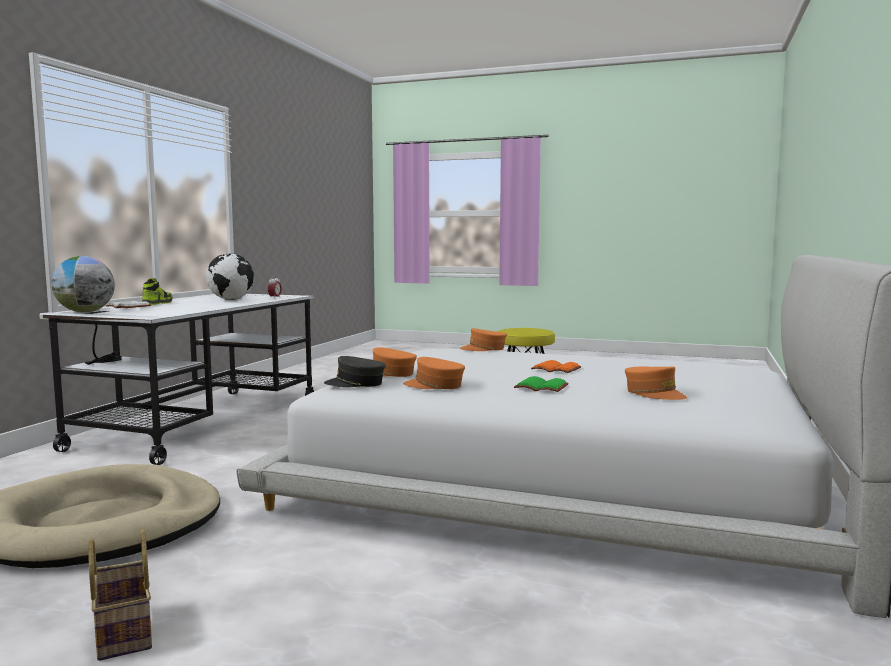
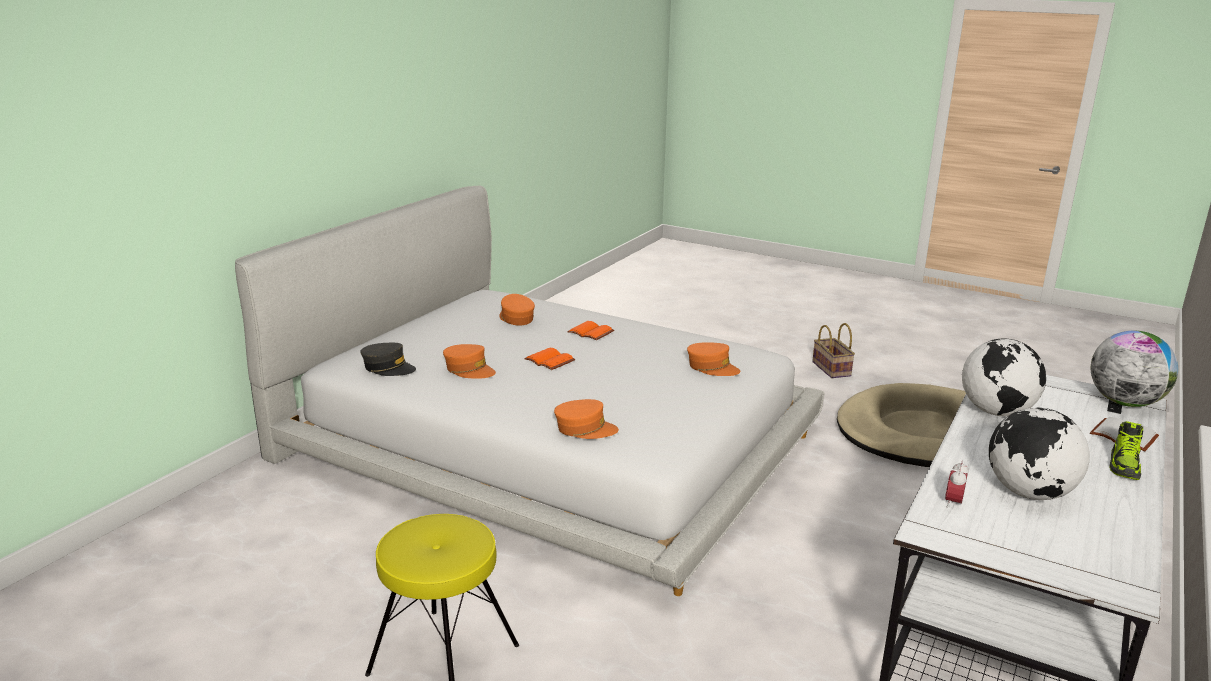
camera: 170 degrees left, 15 degrees up
grey cap [324,356,386,387] -> grey cap moved to [360,343,416,376]
orange cap [403,357,465,389] -> orange cap moved to [443,344,496,379]
green book [514,376,569,392] -> orange book [567,321,614,340]
none -> globe [962,338,1046,416]

